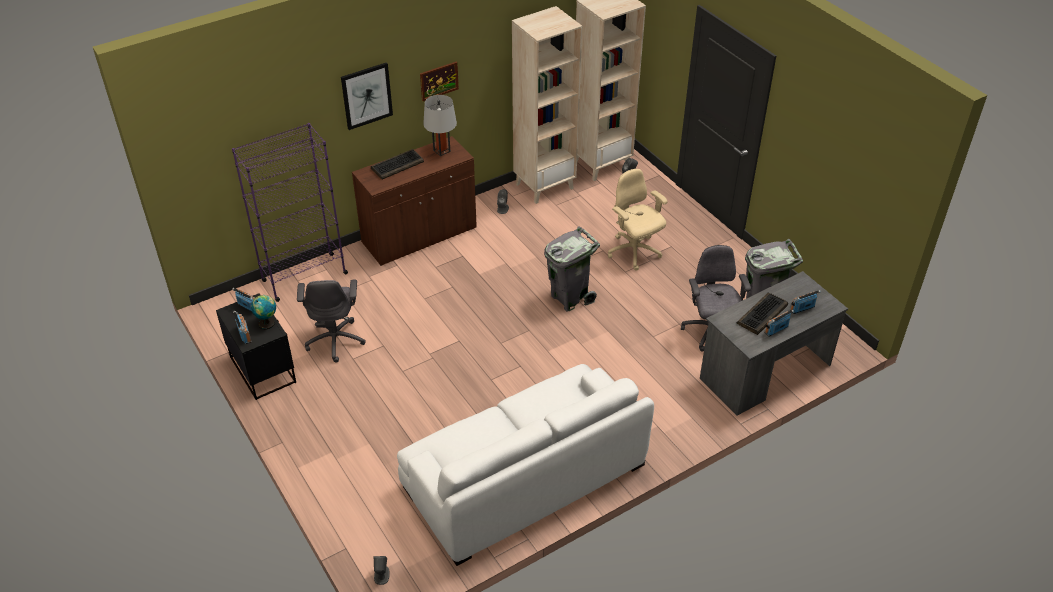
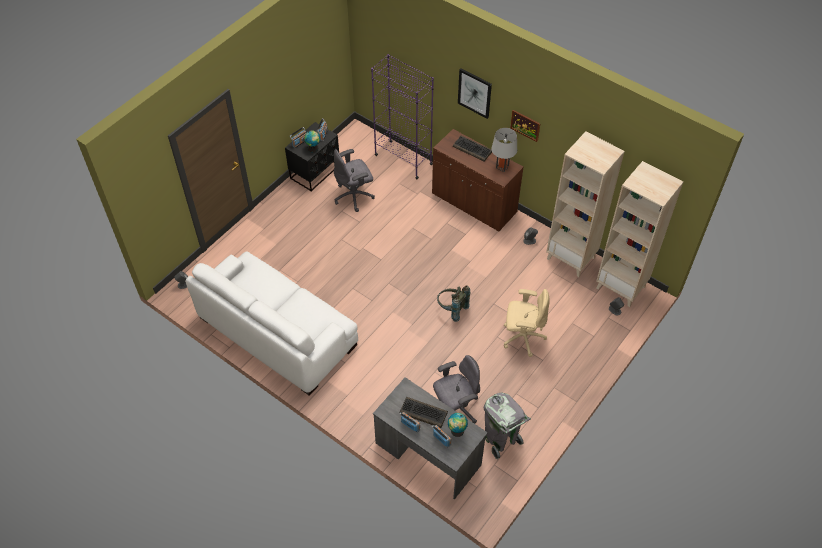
camera: 70 degrees right, 10 degrees up
grey trash can [544,226,600,312] -> grey backpack [437,285,470,322]
beige office chair [608,169,668,271] -> beige office chair turned 60 degrees clockwise [504,289,549,357]
none -> globe [448,413,468,437]

